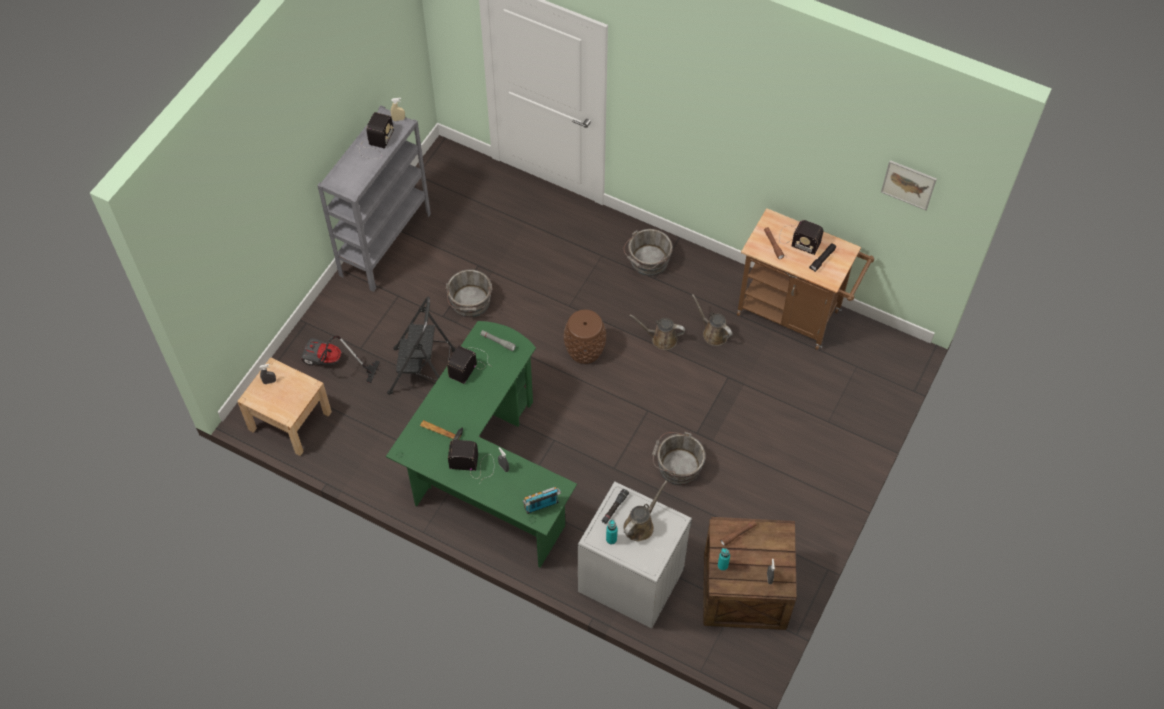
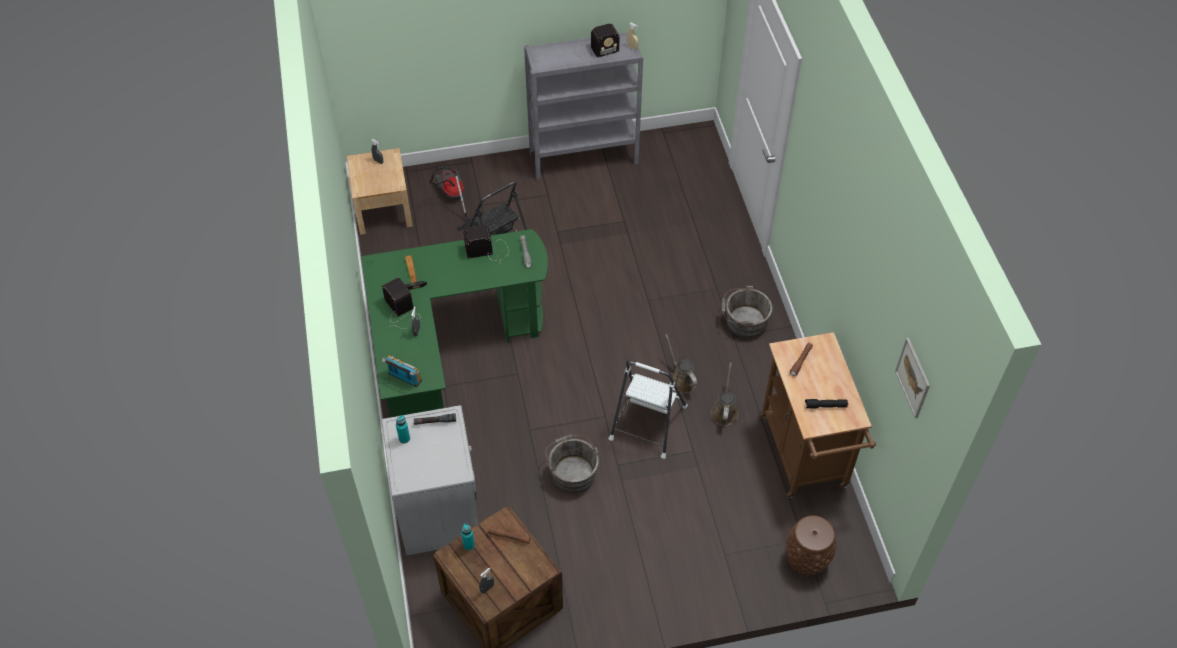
camera: 50 degrees right, 5 degrees down
grey bucket [445,269,492,318] -> none
brown stool [564,310,606,364] -> brown stool moved to [786,515,837,576]
brown watering can [623,480,668,541] -> none
radio [779,220,824,255] -> none
none -> white step ladder [608,360,688,459]

